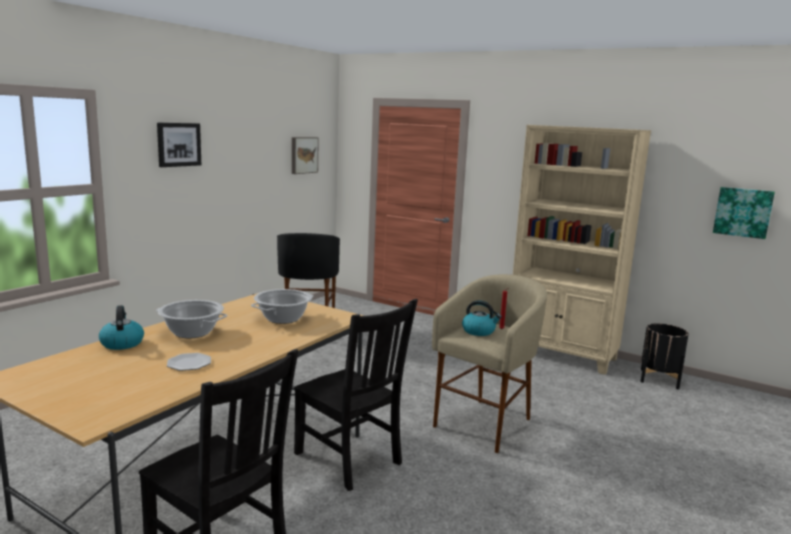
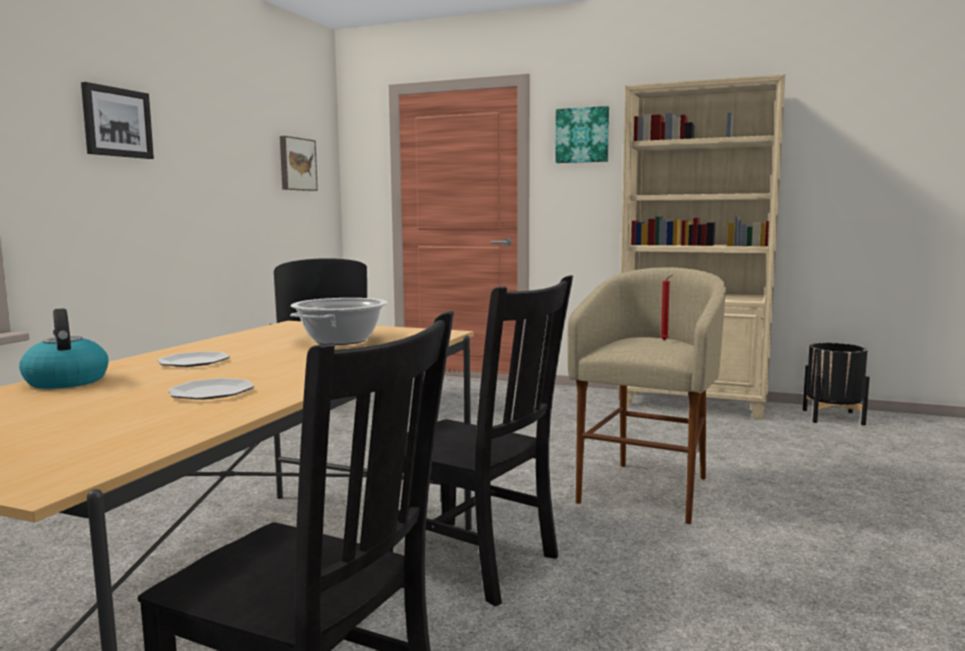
camera: 10 degrees left, 5 degrees down
cooking pot [156,300,228,338] -> plate [157,351,230,367]
kettle [462,300,502,336] -> none
picture [713,187,775,239] -> picture moved to [555,106,609,163]

